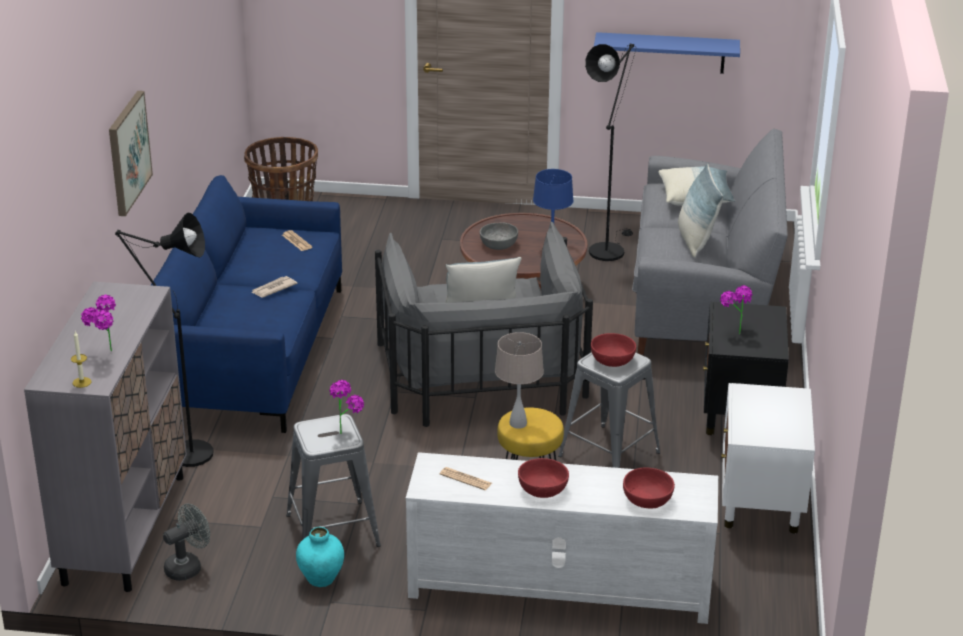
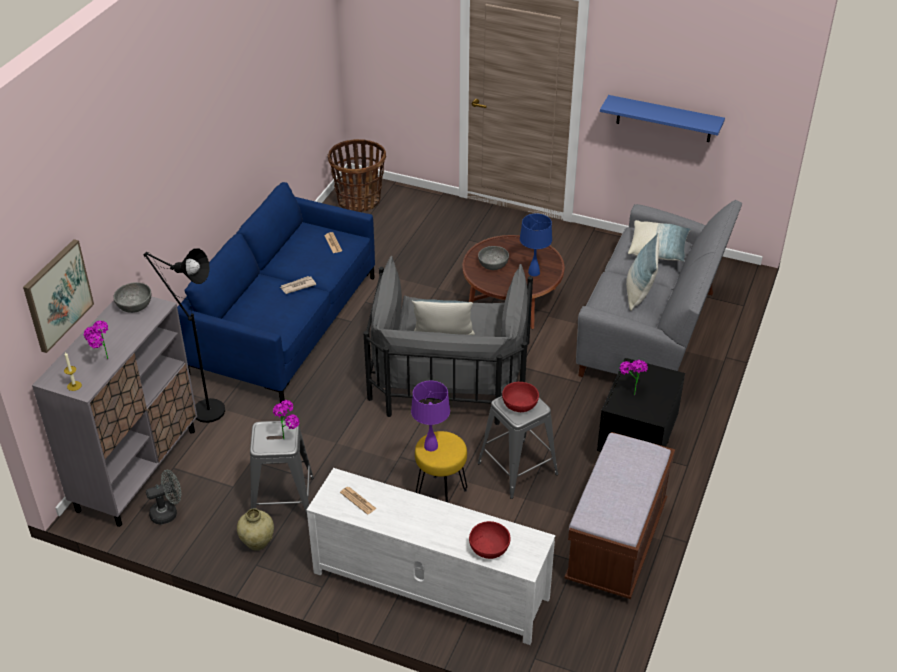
camera: 15 degrees right, 10 degrees up
picture [109,91,153,216] -> picture moved to [23,239,94,353]
turquoise vase [296,527,344,587] -> beige vase [237,508,274,551]
beige table lamp [495,332,544,429] -> purple table lamp [411,381,450,451]
red bowl [518,458,569,498] -> none
black floor lamp [585,43,636,261] -> none
white nightstand [721,383,815,534] -> brown bench [564,432,675,599]
none -> grey bowl [113,282,151,313]

